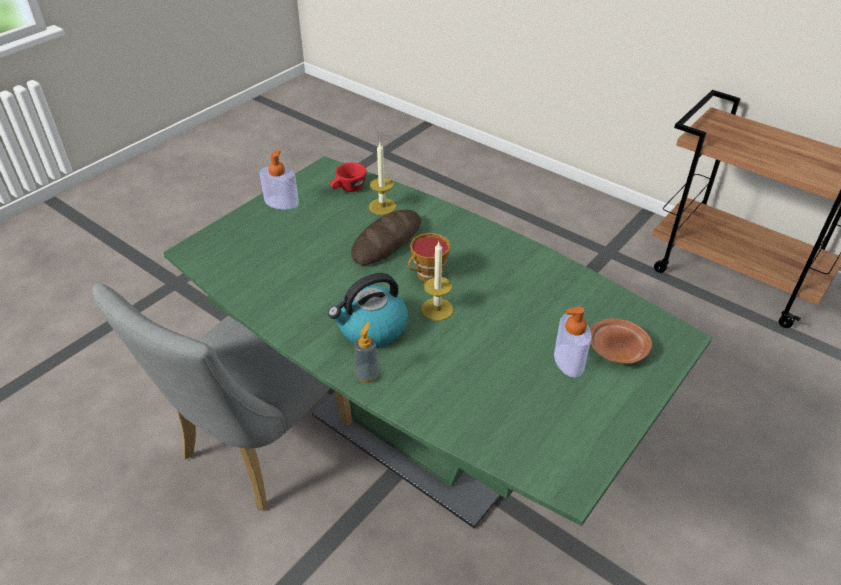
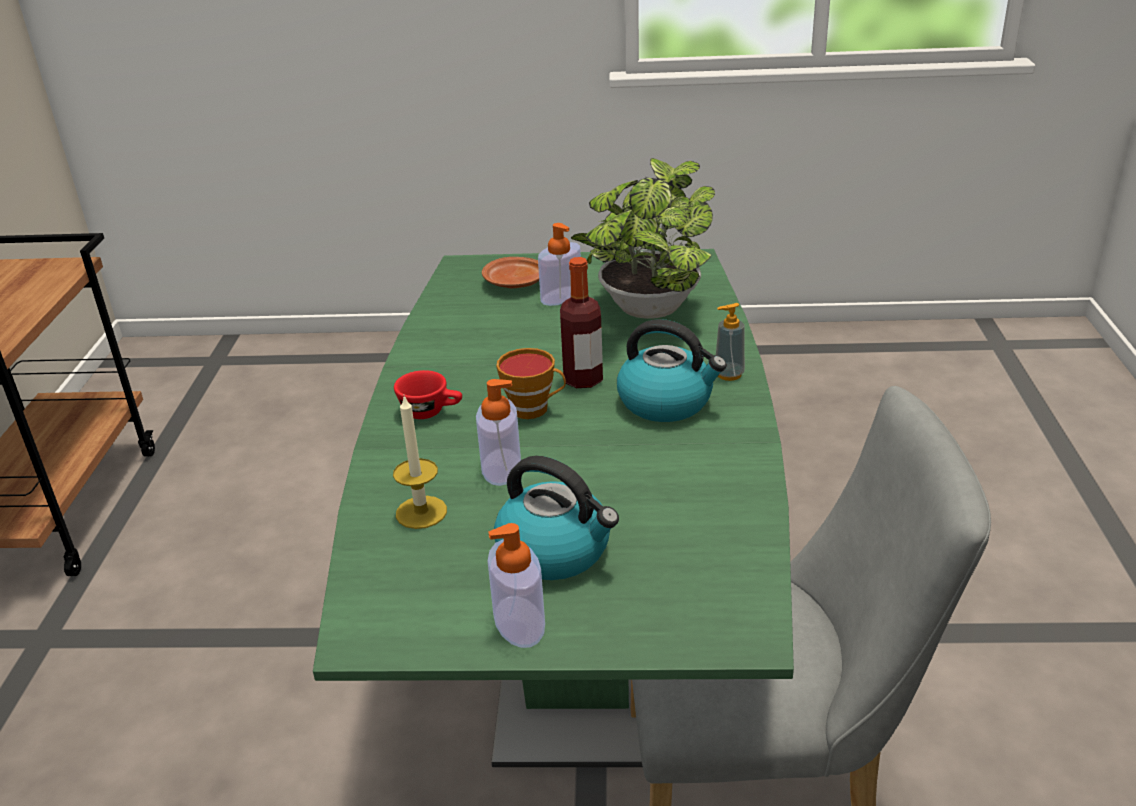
camera: 125 degrees left, 10 degrees down
red cup [330,162,367,192] -> red cup moved to [394,370,462,419]
bread [351,210,421,265] -> soap dispenser [476,379,521,486]
candle [421,242,453,321] -> bottle [560,257,603,388]
none -> kettle [494,456,619,580]
none -> potted plant [571,158,715,319]

